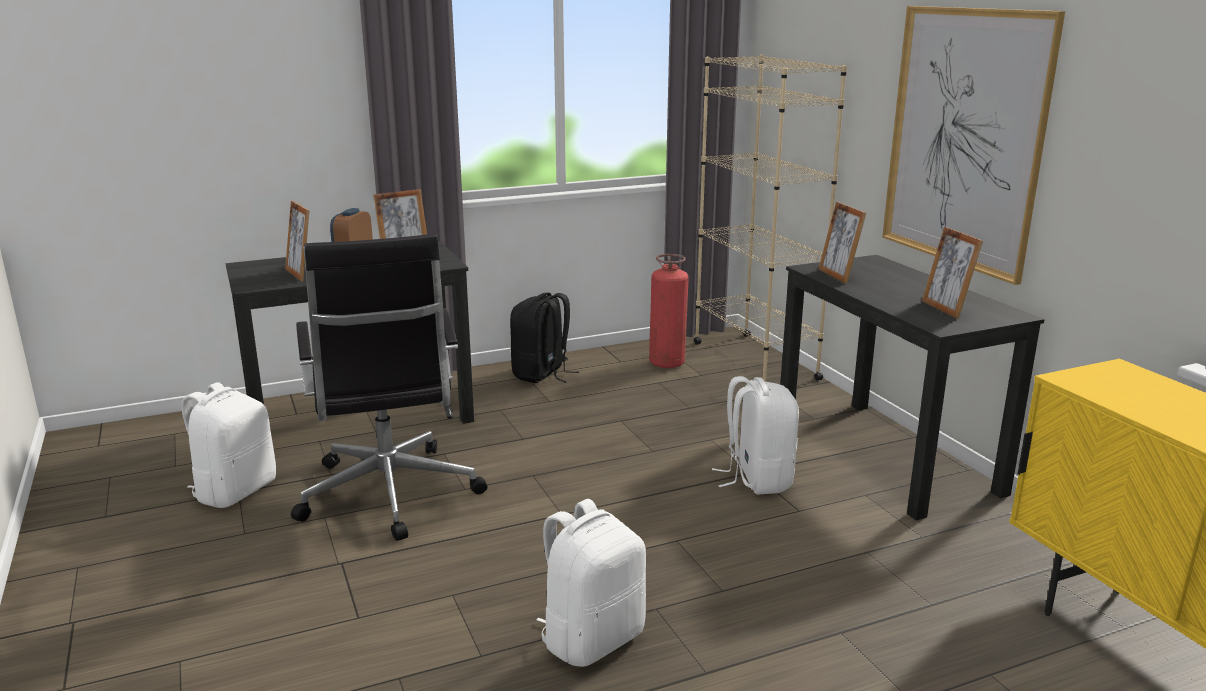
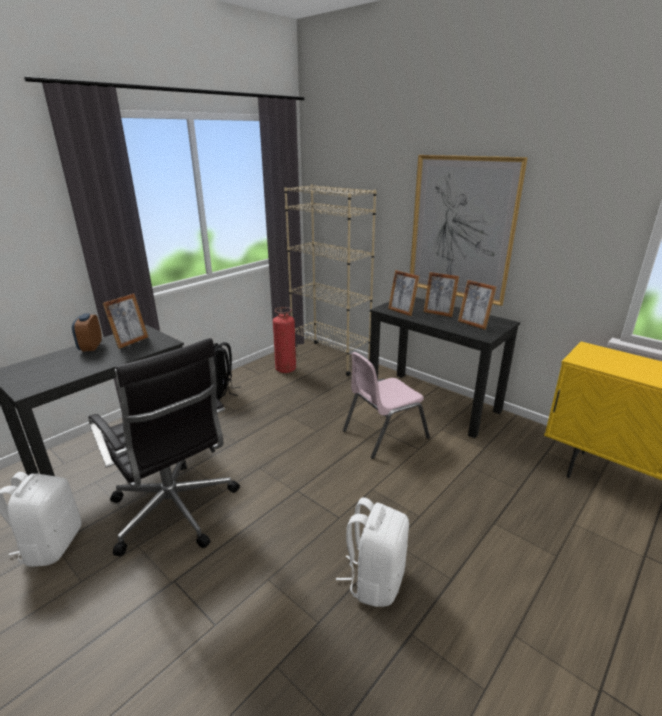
camera: 25 degrees left, 5 degrees up
picture frame [285,201,310,281] -> picture frame moved to [423,272,459,317]
white backpack [712,376,799,495] -> pink chair [343,352,430,459]

